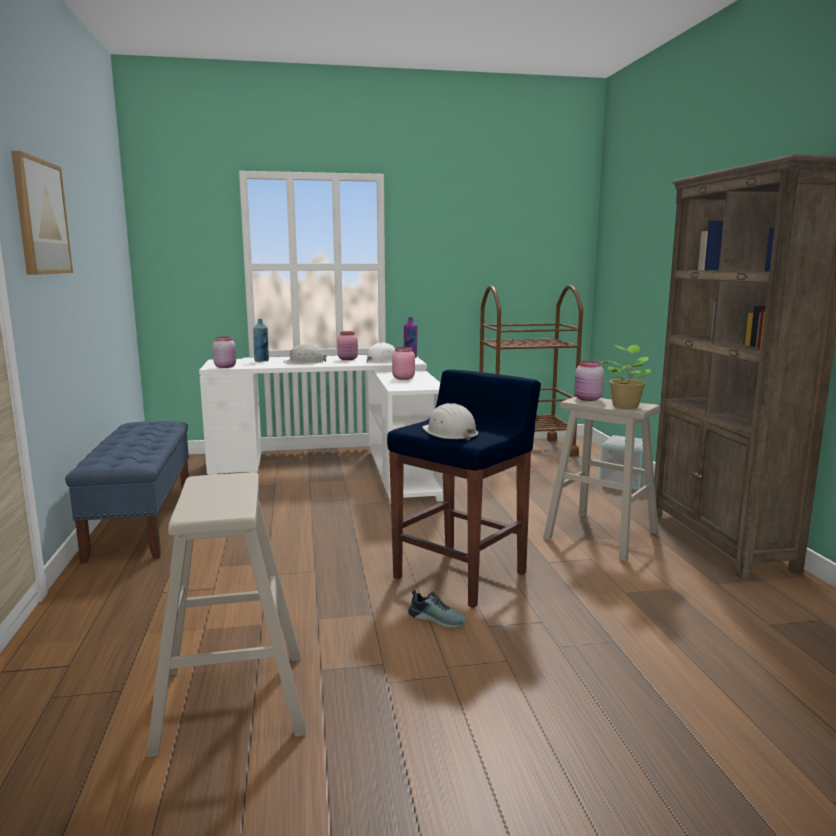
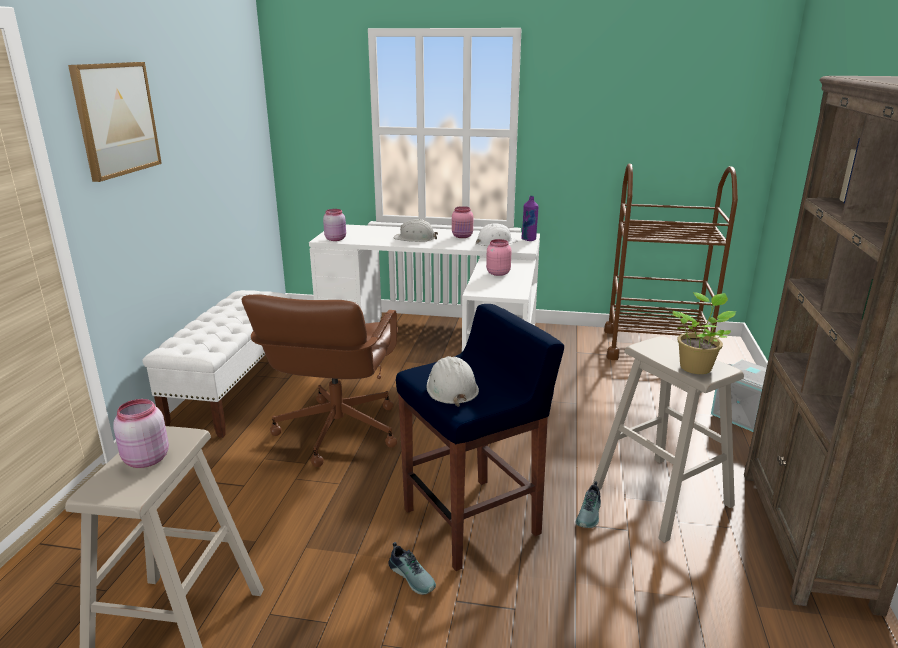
camera: 20 degrees right, 10 degrees up
blue bench [65,421,189,564] -> white bench [142,290,291,438]
blue bottle [253,319,269,362] -> none
pink jar [574,361,604,401] -> pink jar moved to [113,399,169,468]
none -> brown office chair [241,295,398,467]
none -> shoe [576,481,601,528]

